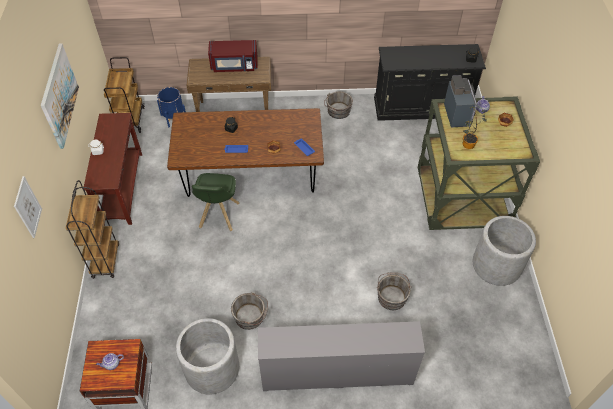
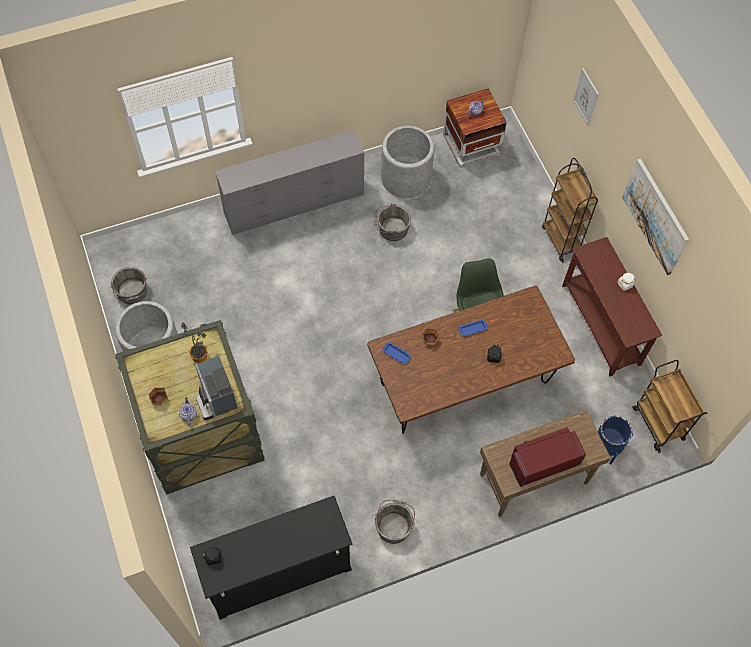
camera: 160 degrees right, 10 degrees up
grey bucket [377,272,412,310] -> grey bucket moved to [110,267,147,304]

